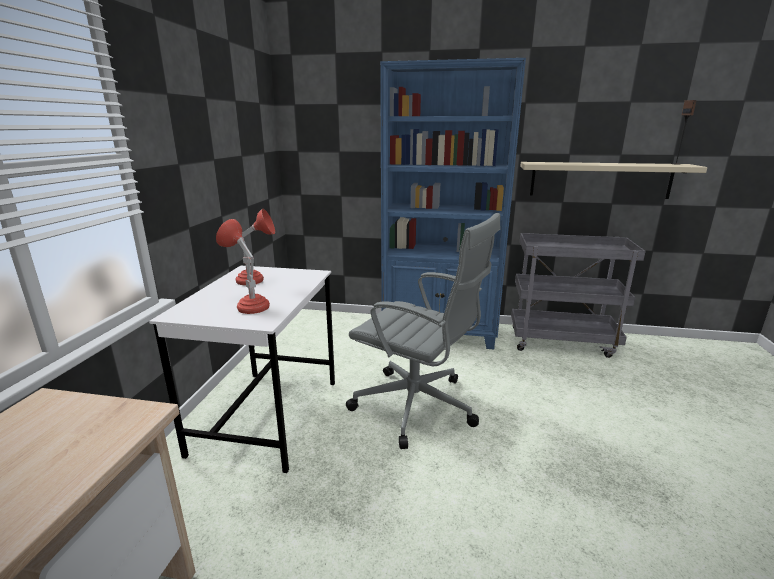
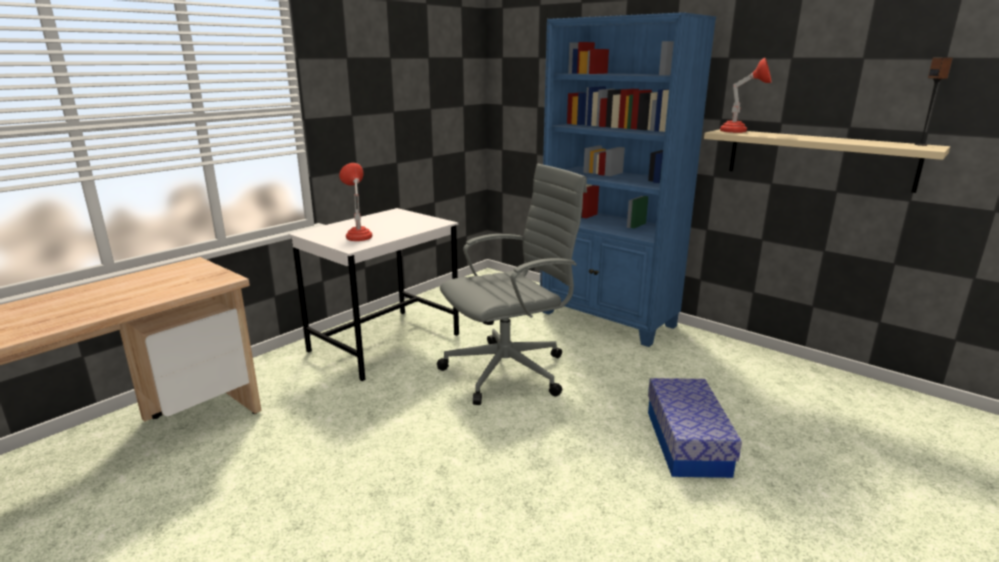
camera: 30 degrees right, 0 degrees up
red table lamp [236,209,275,285] -> red table lamp moved to [720,58,772,133]
grey office chair [346,213,501,449] -> grey office chair turned 90 degrees counterclockwise [437,164,587,405]
grey cart [511,233,646,358] -> none
none -> storage box [648,378,742,478]

